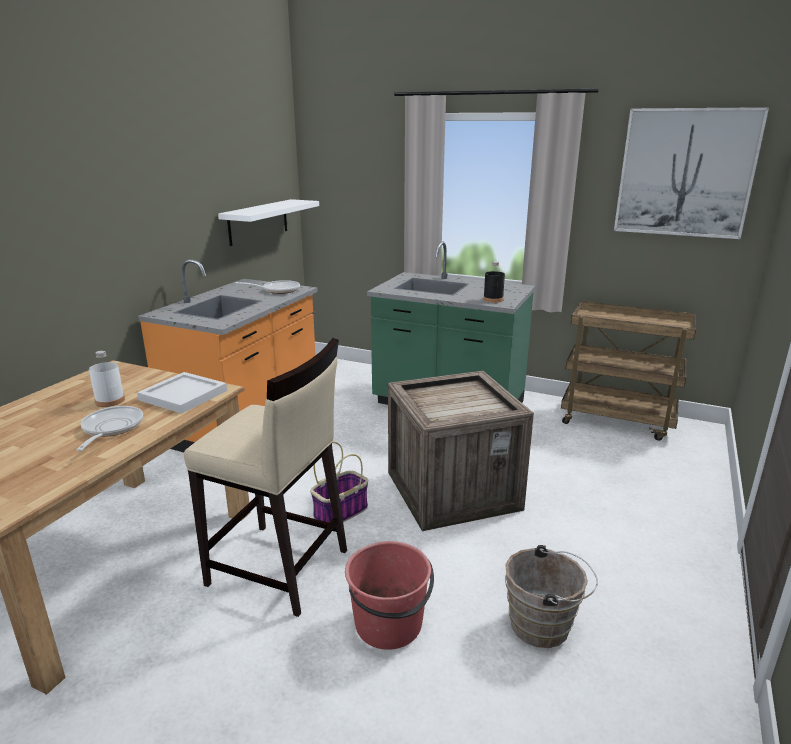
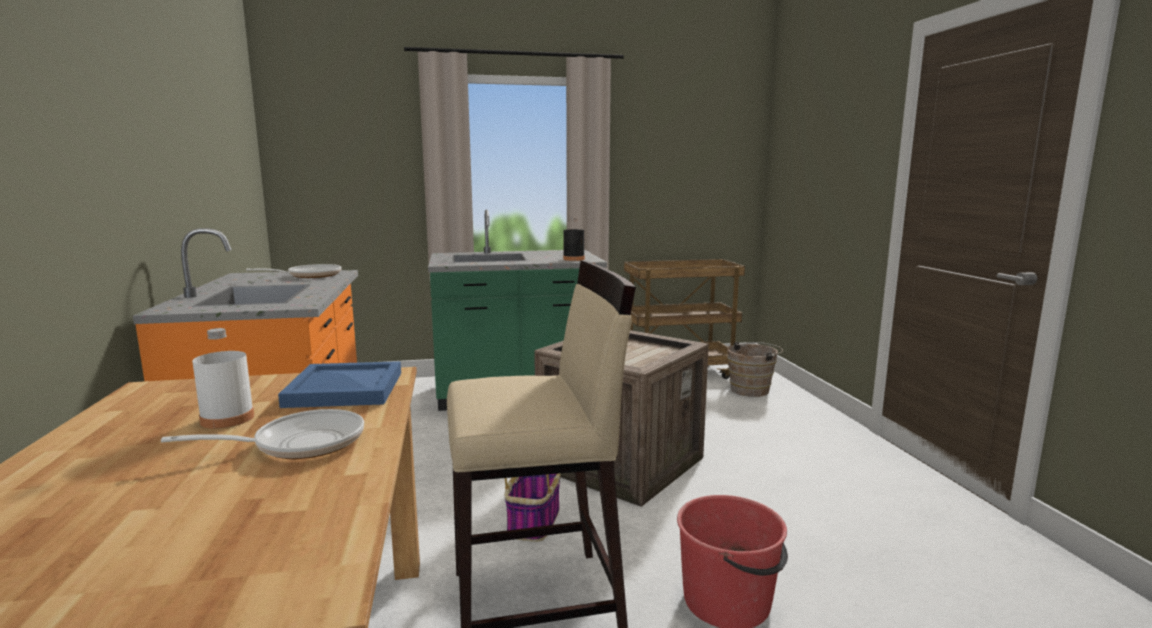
camera: 35 degrees left, 10 degrees down
frying pan [76,406,143,451] -> frying pan turned 105 degrees clockwise [161,409,364,459]
white tray [137,372,227,414] -> blue tray [278,361,401,408]
white shelf [218,199,319,246] -> none
brown bucket [505,545,598,648] -> brown bucket moved to [727,342,783,397]
picture [614,107,769,239] -> none

